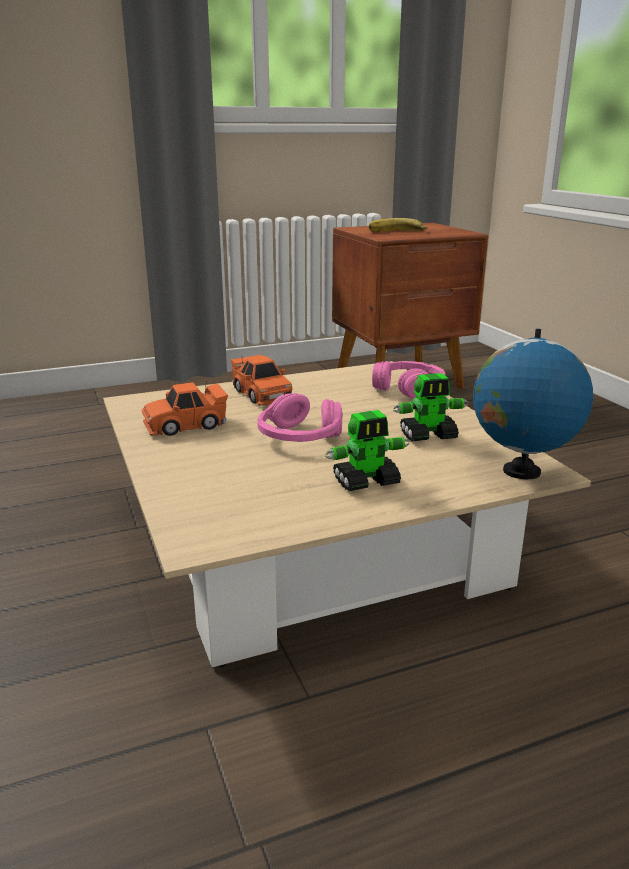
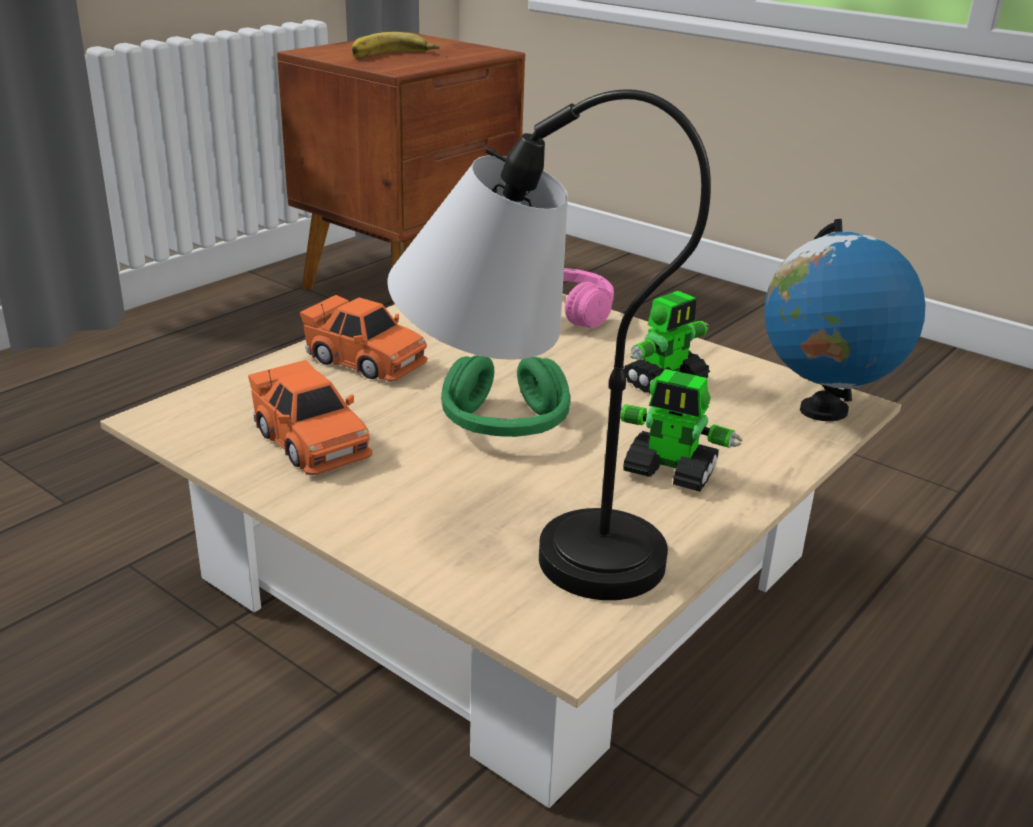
camera: 30 degrees left, 5 degrees up
orange toy car [141,381,228,436] -> orange toy car turned 75 degrees counterclockwise [248,360,373,475]
pink headphones [257,393,343,442] -> green headphones [441,355,571,437]
toy robot [325,410,410,491] -> toy robot turned 75 degrees clockwise [620,369,743,492]
none -> table lamp [388,89,711,600]

